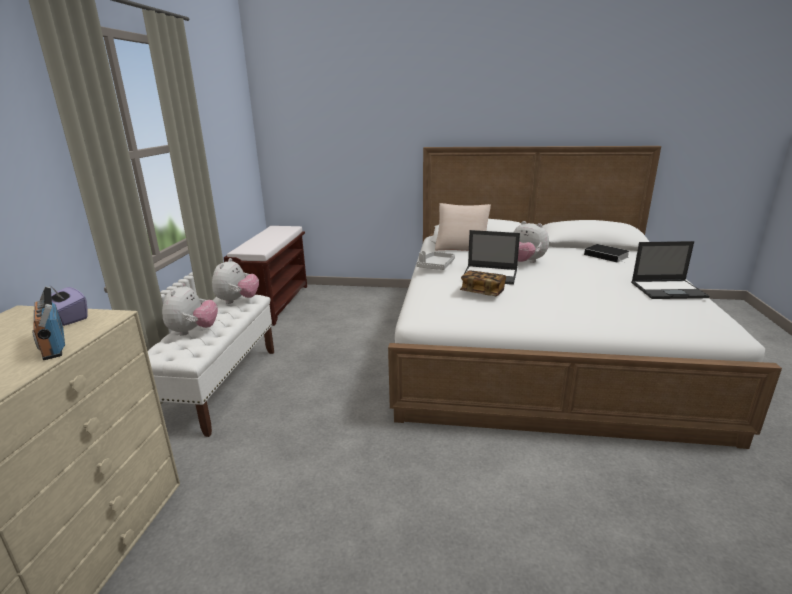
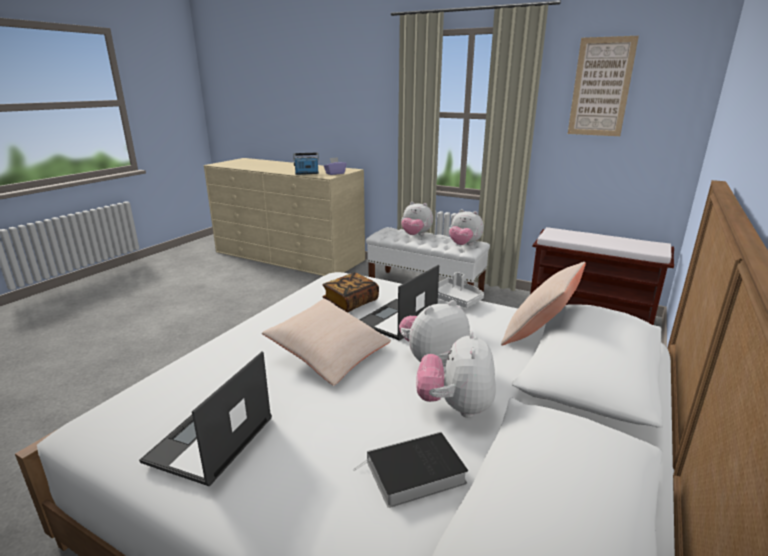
camera: 110 degrees right, 0 degrees up
none -> beige pillow [262,299,391,386]
none -> plush toy [416,331,496,418]
none -> picture [568,36,639,136]

